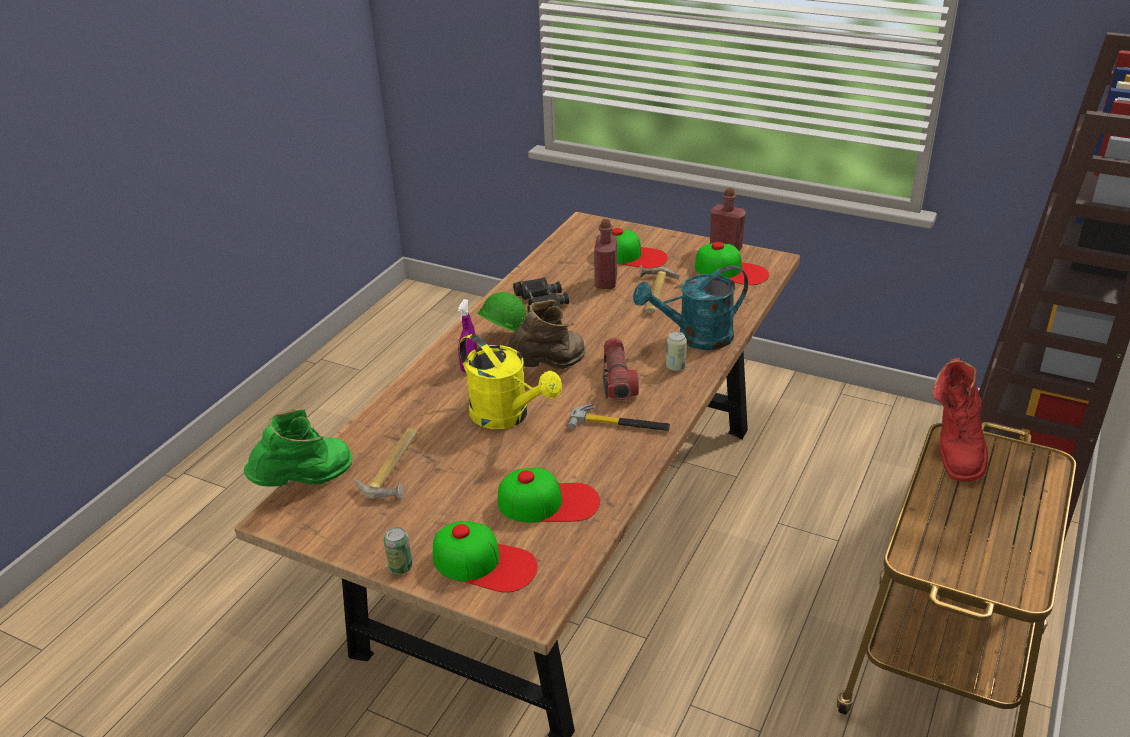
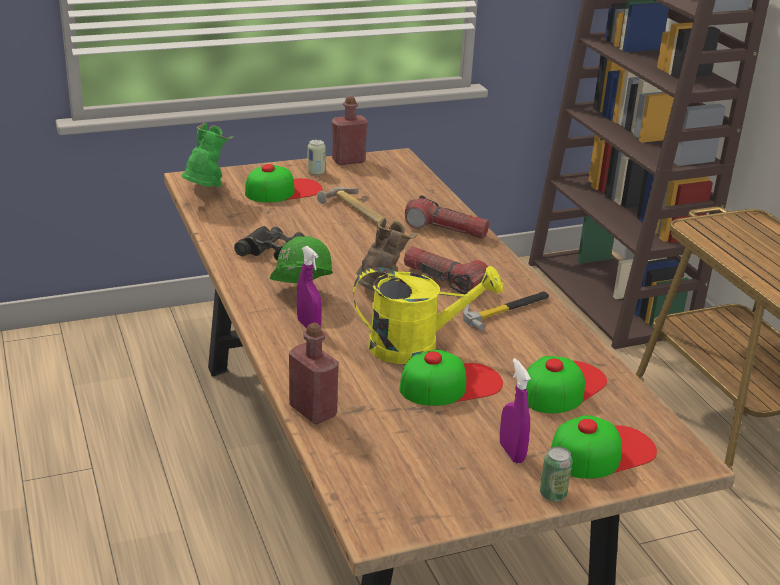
camera: 50 degrees left, 5 degrees down
green boot [244,409,353,487] -> green boot moved to [181,123,234,188]
hammer [354,428,418,500] -> none
red bottle [594,219,617,289] -> red bottle moved to [289,322,339,424]
turquoise watering can [633,265,748,350] -> flashlight [405,195,489,239]
can [666,332,687,371] -> can moved to [308,140,326,175]
cap [695,242,769,285] -> cap moved to [400,350,503,406]
red boot [932,358,988,481] -> none
none -> purple spray bottle [500,358,531,463]

